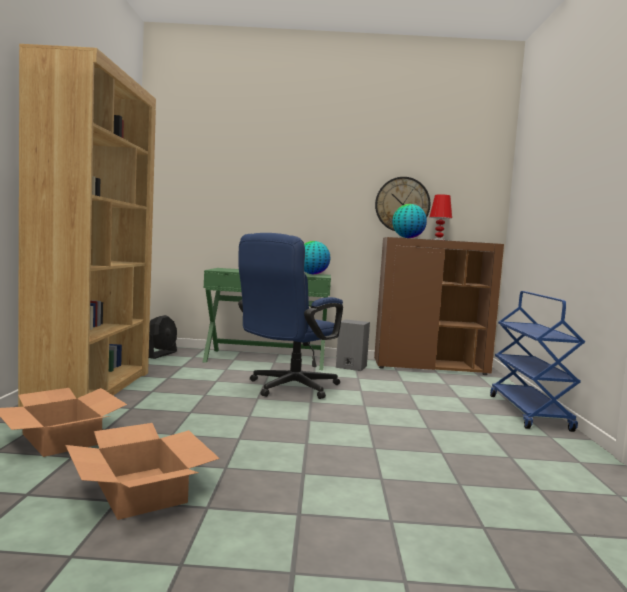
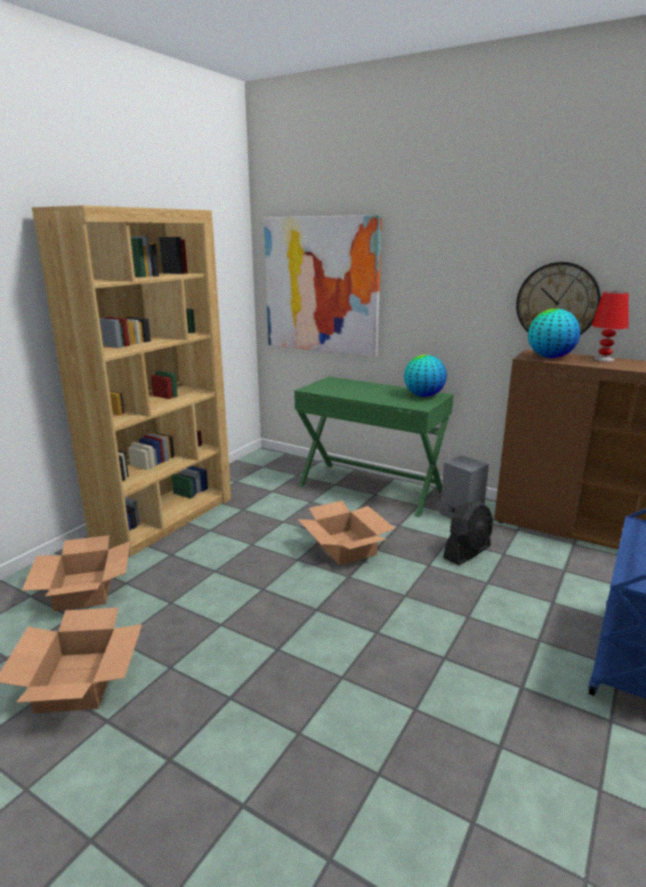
camera: 30 degrees right, 15 degrees up
black fan [149,315,177,359] -> black fan moved to [443,501,493,566]
blue office chair [238,233,343,399] -> cardboard box [298,500,396,565]
none -> picture [264,215,382,357]

